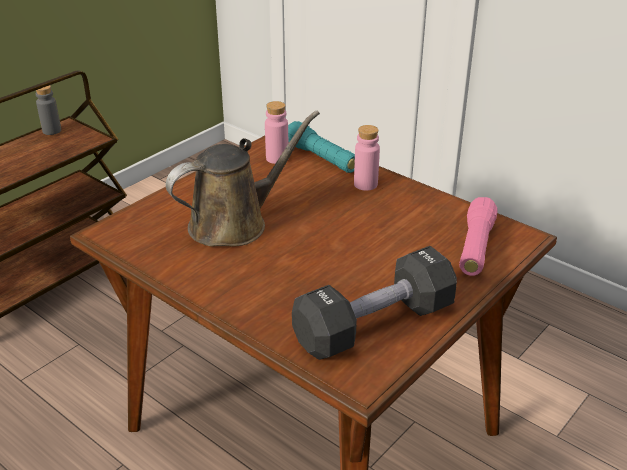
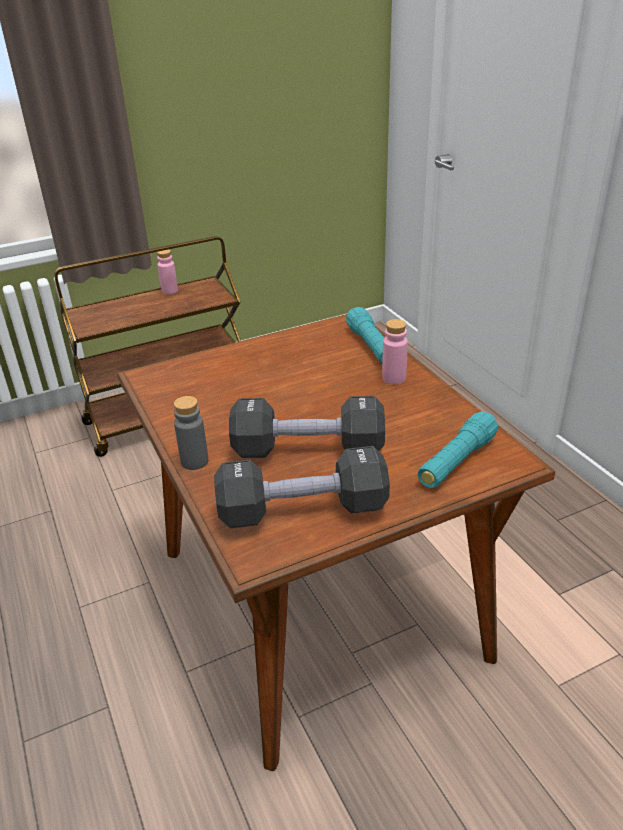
camera: 25 degrees right, 0 degrees up
grey bottle [36,85,61,135] -> grey bottle moved to [174,396,208,470]
brown watering can [166,111,320,247] -> none
pink bottle [265,101,288,164] -> pink bottle moved to [157,249,178,294]
pink flashlight [459,197,498,276] -> turquoise flashlight [418,412,498,488]
none -> black dumbbell [229,396,385,458]

